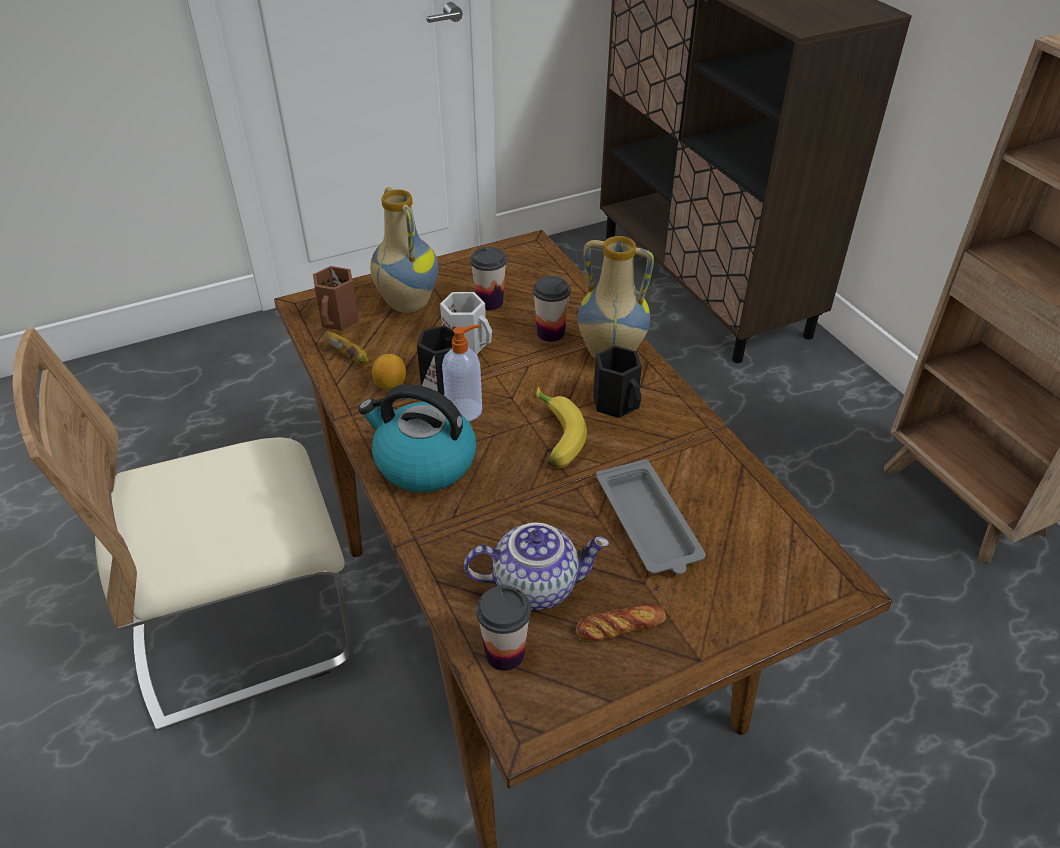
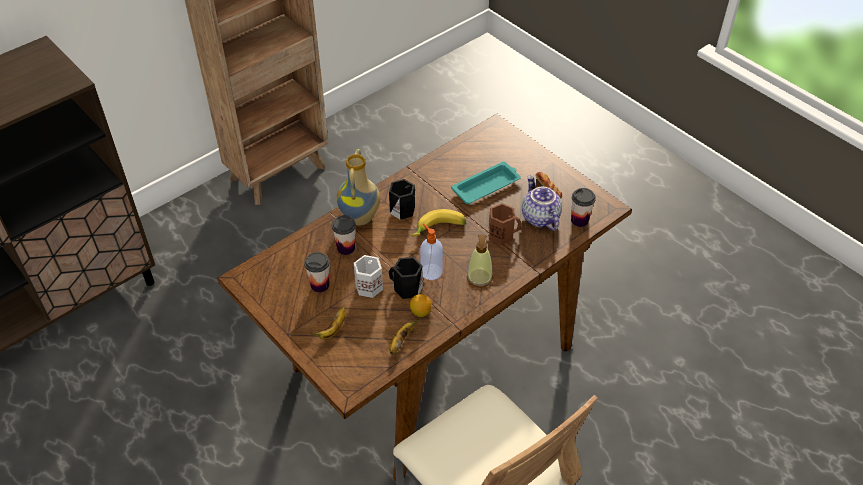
camera: 105 degrees left, 5 degrees up
brown mug [313,266,359,331] -> brown mug moved to [489,203,522,245]
kettle [358,384,476,492] -> soap dispenser [467,235,493,288]
vase [370,187,438,313] -> banana [311,307,346,339]
grey tray [596,459,706,574] -> turquoise tray [451,162,521,204]

